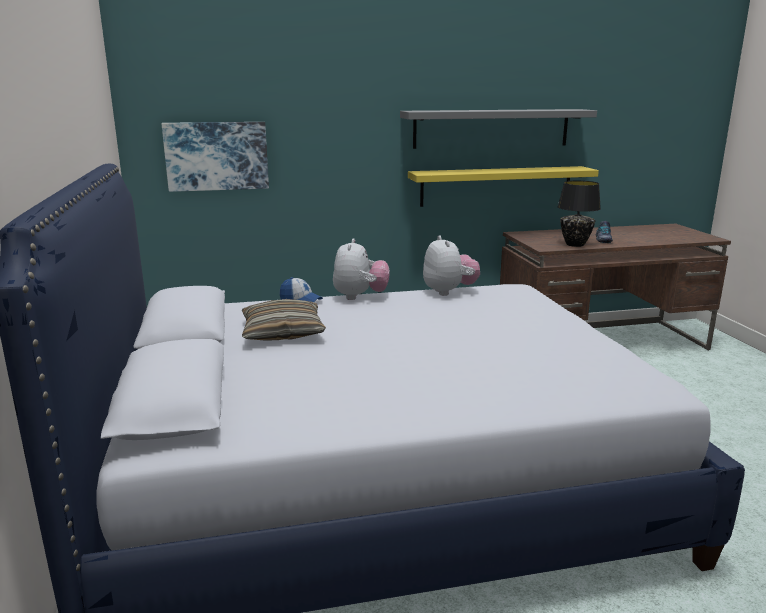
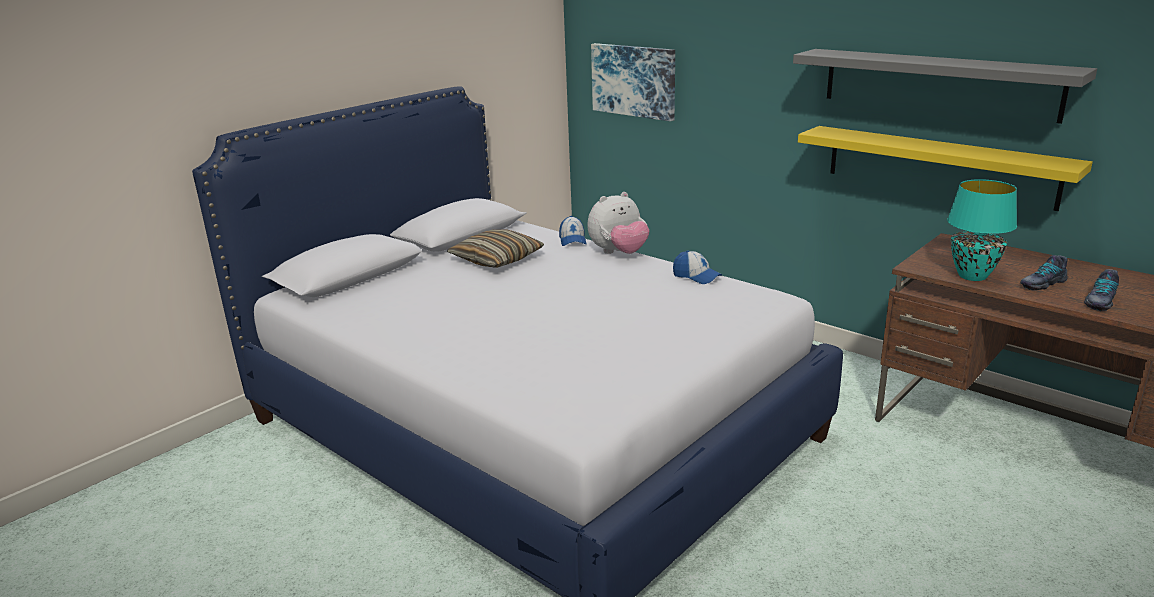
camera: 55 degrees right, 5 degrees up
plush toy [423,235,480,296] -> cap [673,250,722,284]
black table lamp [557,180,601,247] -> turquoise table lamp [947,179,1017,281]
none -> shoe [1084,269,1119,311]

